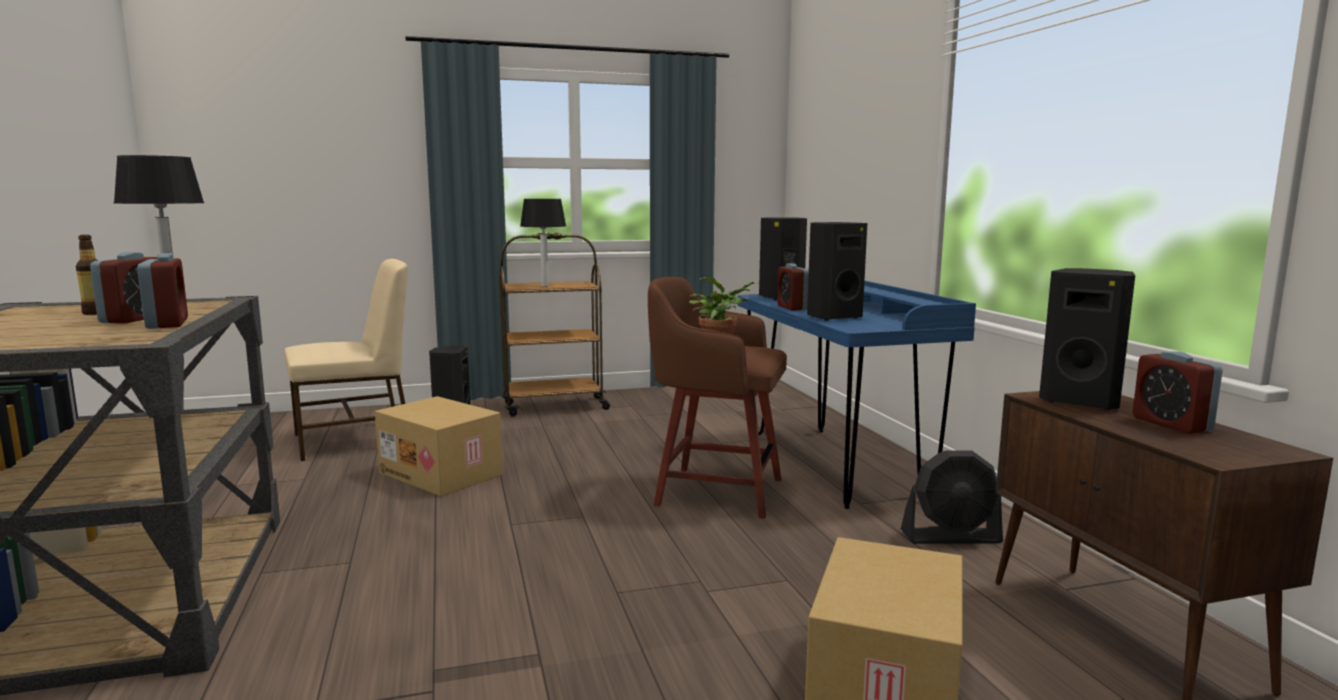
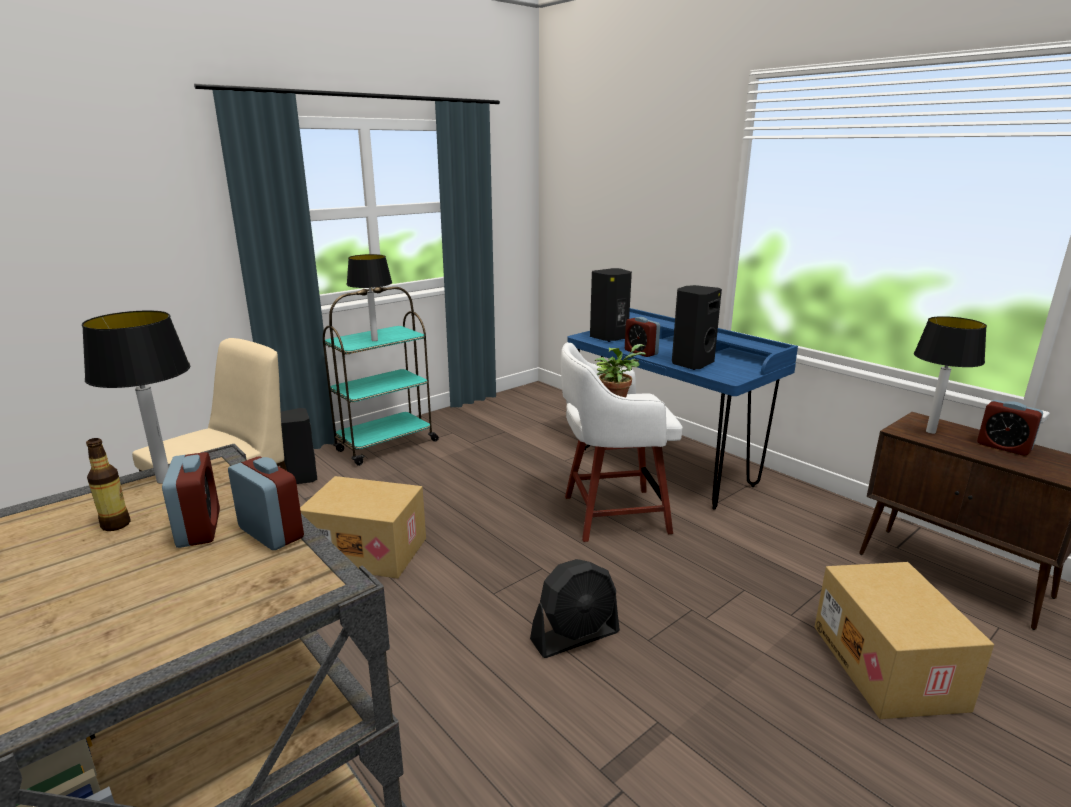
camera: 25 degrees left, 10 degrees up
brown cart [500,233,610,417] -> turquoise cart [323,287,439,466]
brown stool [648,277,787,519] -> white stool [561,342,682,542]
black fan [901,450,1003,544] -> black fan moved to [530,559,620,658]
black speaker [1039,268,1135,411] -> table lamp [914,316,987,434]

